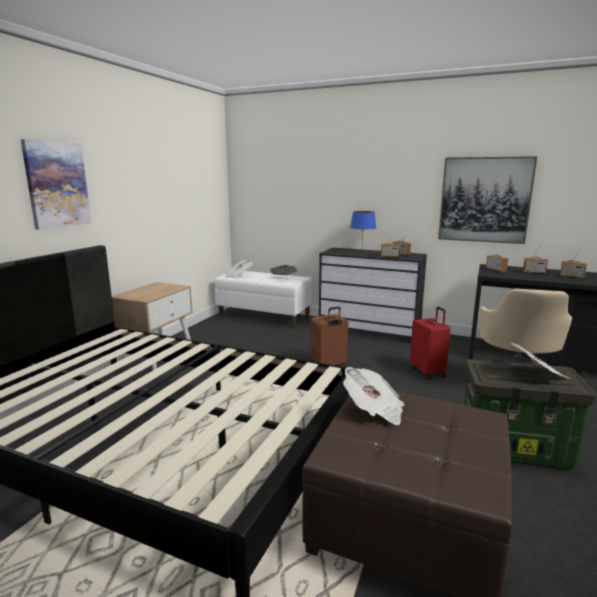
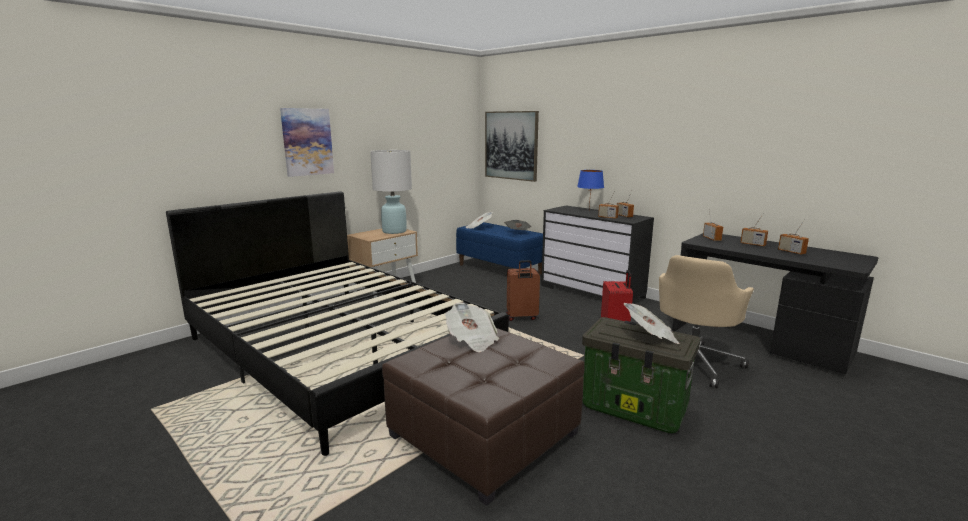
camera: 20 degrees right, 0 degrees up
white bench [215,271,312,328] -> blue bench [456,222,543,274]
picture [438,156,537,244] -> picture moved to [485,111,539,182]
none -> white table lamp [370,150,412,234]

